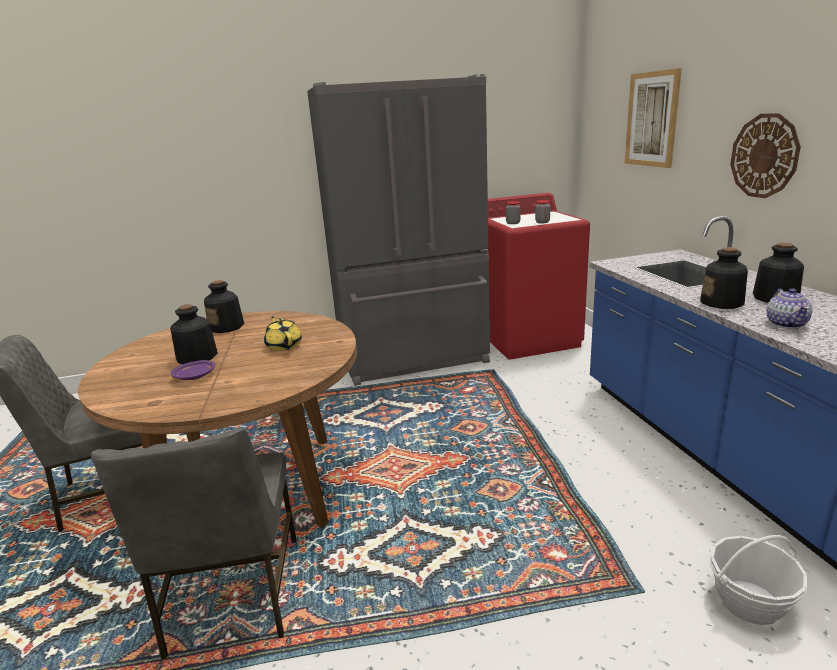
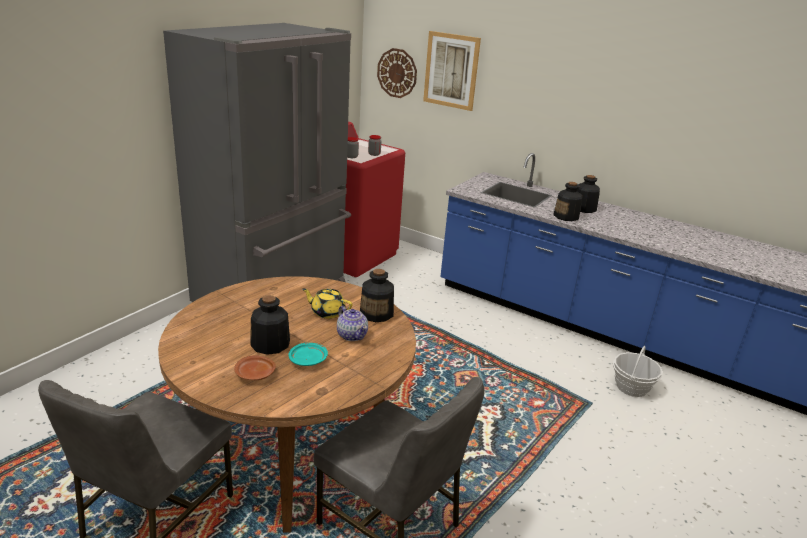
camera: 45 degrees left, 5 degrees up
purple plate [171,360,215,380] -> turquoise plate [288,343,328,366]
bottle [204,280,244,333] -> bottle moved to [360,269,394,322]
wall clock [730,113,801,198] -> wall clock moved to [377,48,417,98]
teapot [766,289,813,329] -> teapot moved to [337,306,368,341]
none -> brown plate [234,355,276,380]

